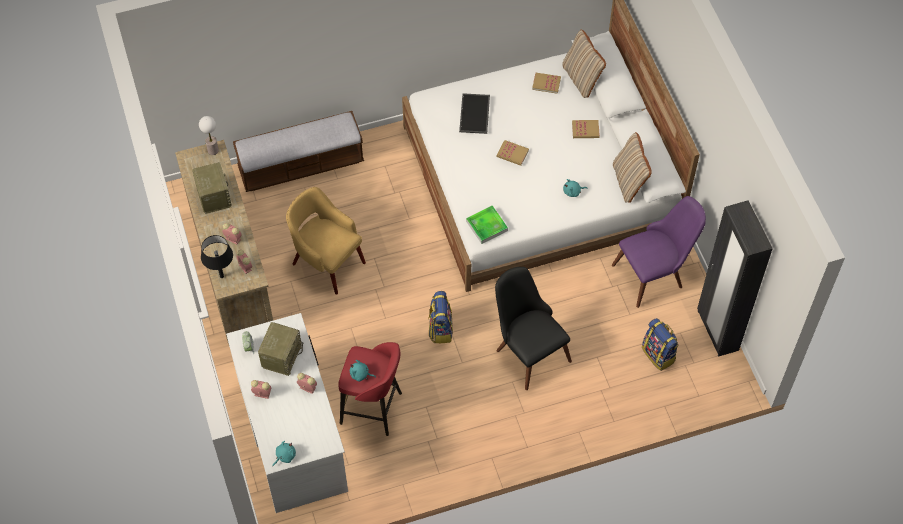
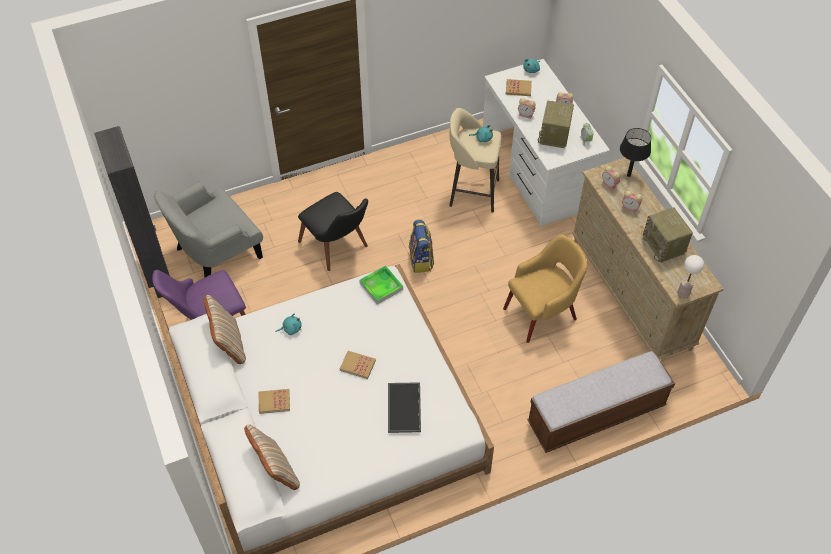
camera: 175 degrees right, 5 degrees down
yellow armchair [286,187,366,294] -> yellow armchair turned 60 degrees counterclockwise [503,234,588,343]
red stool [339,342,402,436] -> beige stool [449,108,502,213]
book [532,73,561,94] -> book moved to [506,79,532,96]
backpack [642,318,678,371] -> grey armchair [154,181,263,278]

